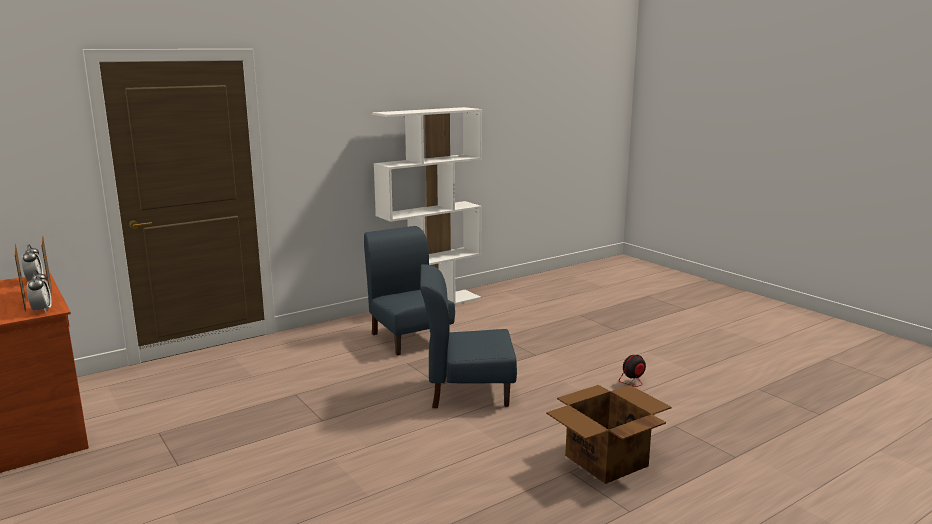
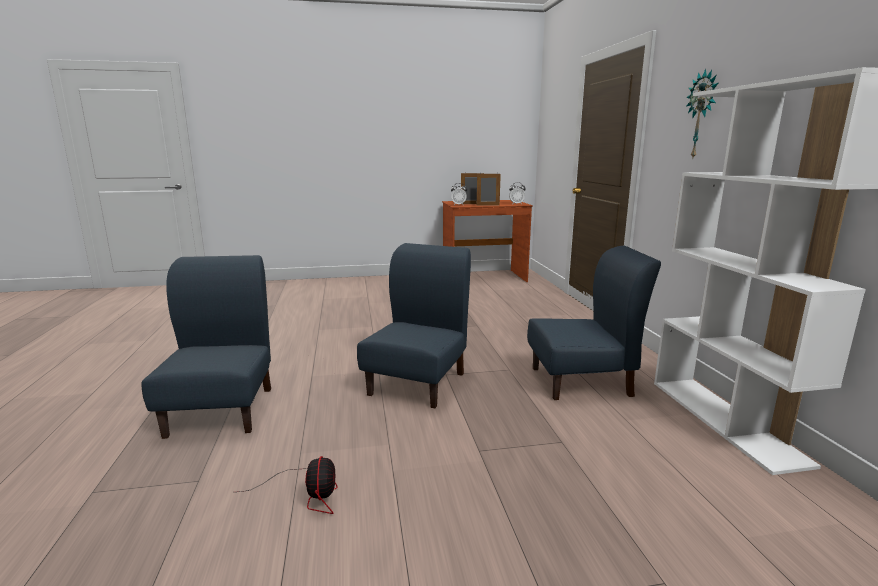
camera: 115 degrees right, 0 degrees up
cardboard box [546,385,672,484] -> blue chair [141,255,271,439]
none -> wall clock [686,69,718,160]

